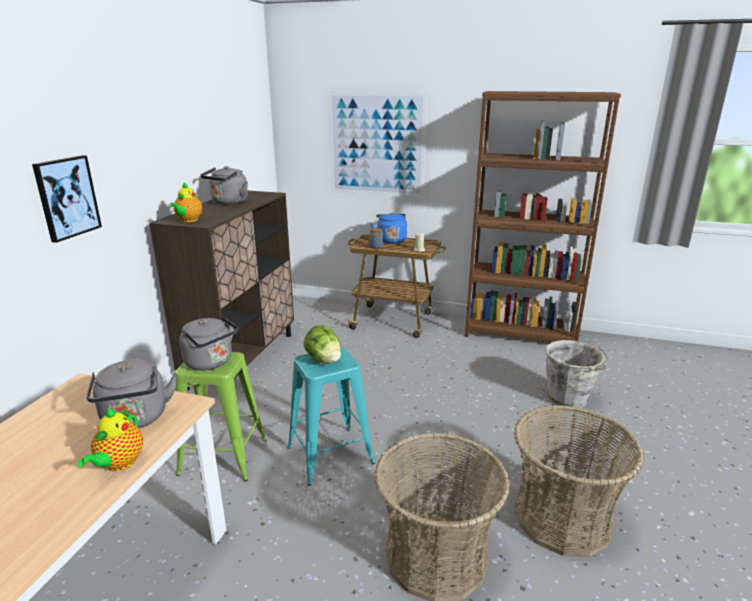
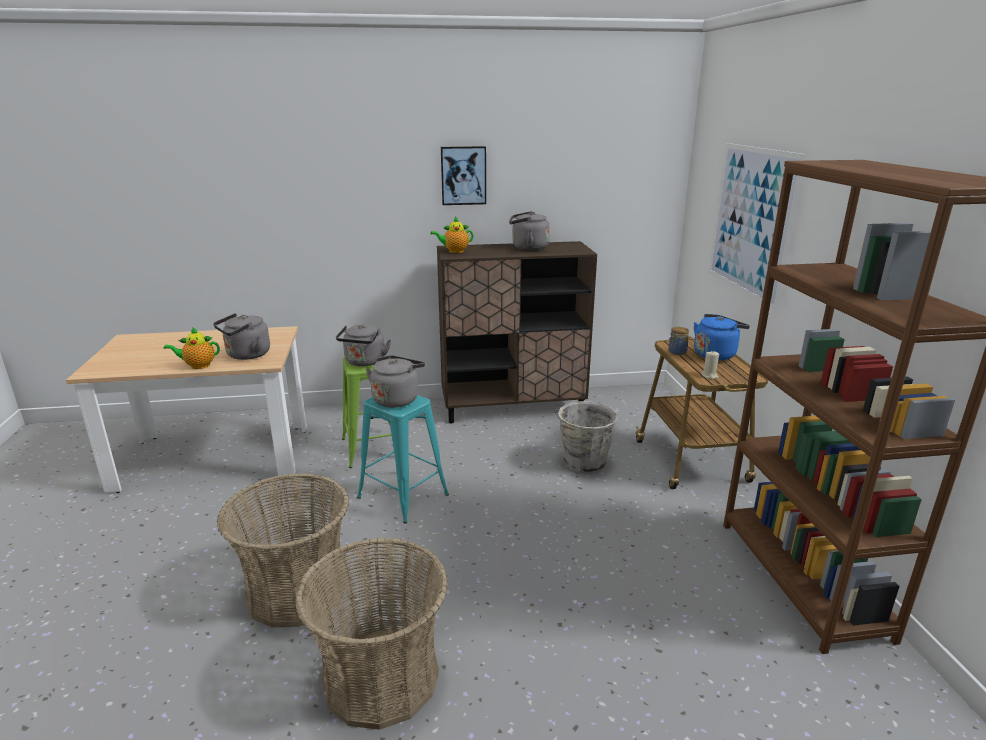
camera: 65 degrees right, 0 degrees up
picture [32,155,102,243] -> picture moved to [441,146,486,205]
lettuce [304,325,341,364] -> grey kettle [366,355,425,408]
grey bucket [545,340,606,408] -> grey bucket moved to [555,401,618,474]

